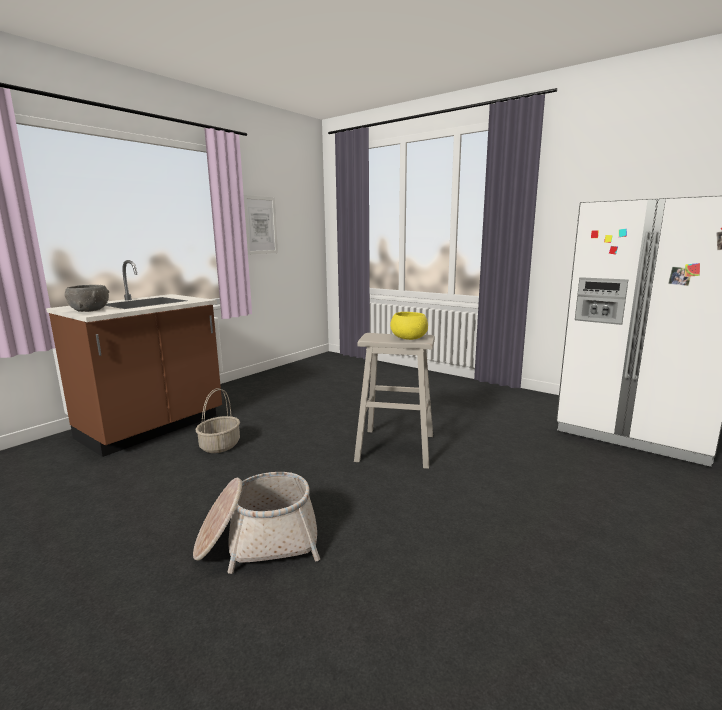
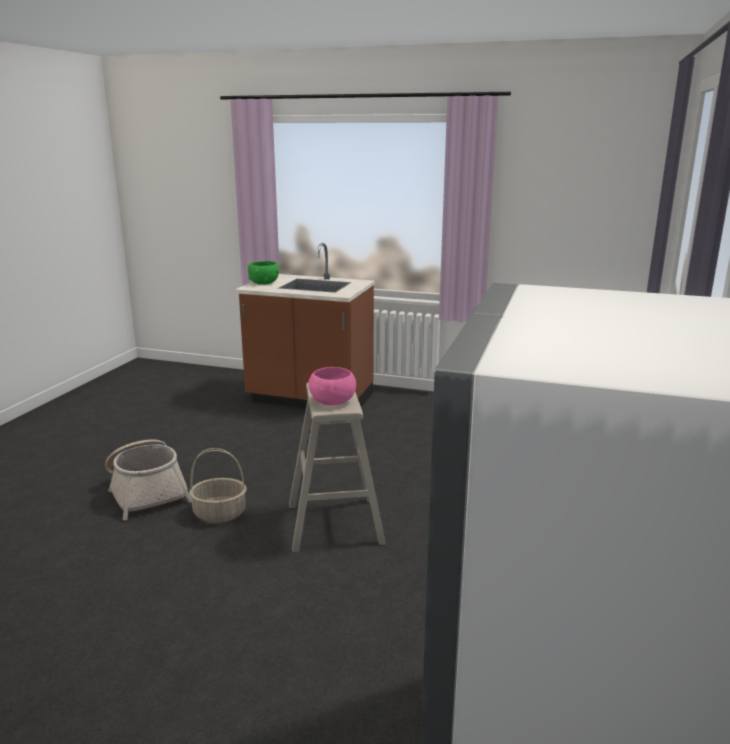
camera: 70 degrees right, 5 degrees up
grey bowl [64,285,109,312] -> green bowl [248,261,279,285]
basket [196,388,240,453] -> basket moved to [189,448,247,523]
picture [244,195,278,254] -> none
yellow bowl [390,312,428,340] -> pink bowl [308,367,356,405]

